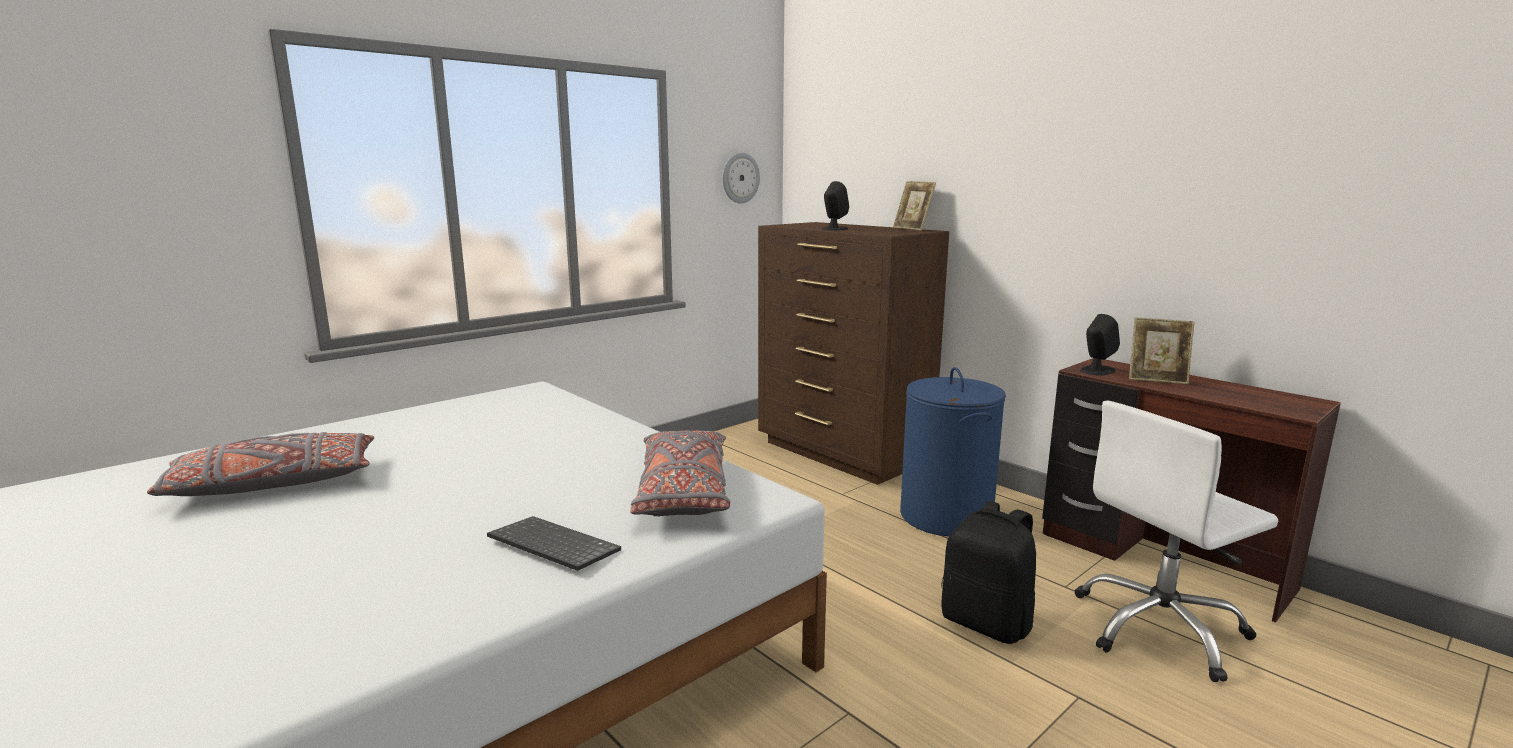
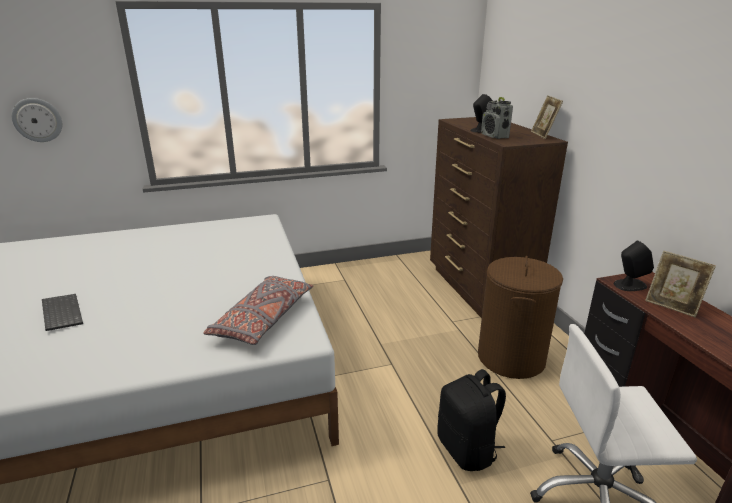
camera: 25 degrees right, 10 degrees up
grey pillow [147,432,374,496] -> none
keyboard [487,516,621,571] -> keyboard moved to [42,294,83,331]
wall clock [722,153,760,203] -> wall clock moved to [12,98,62,142]
blue laundry basket [900,367,1006,536] -> brown laundry basket [478,256,563,379]
none -> radio [481,97,513,139]

